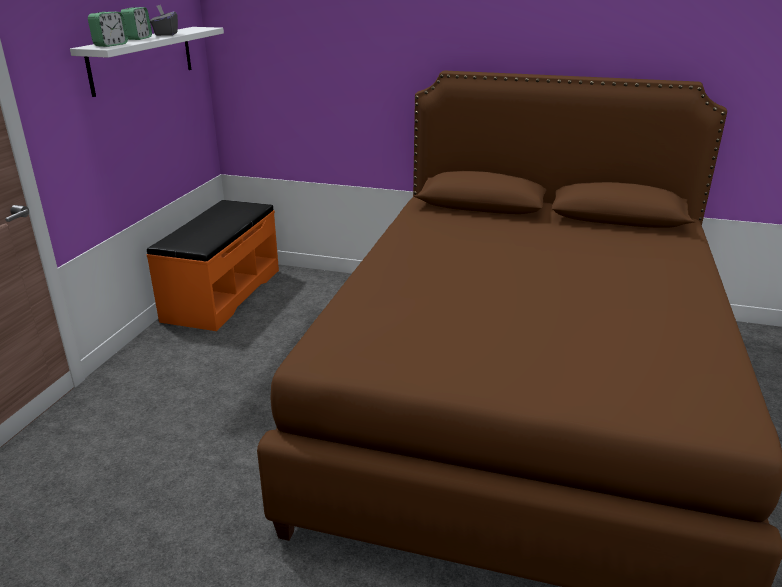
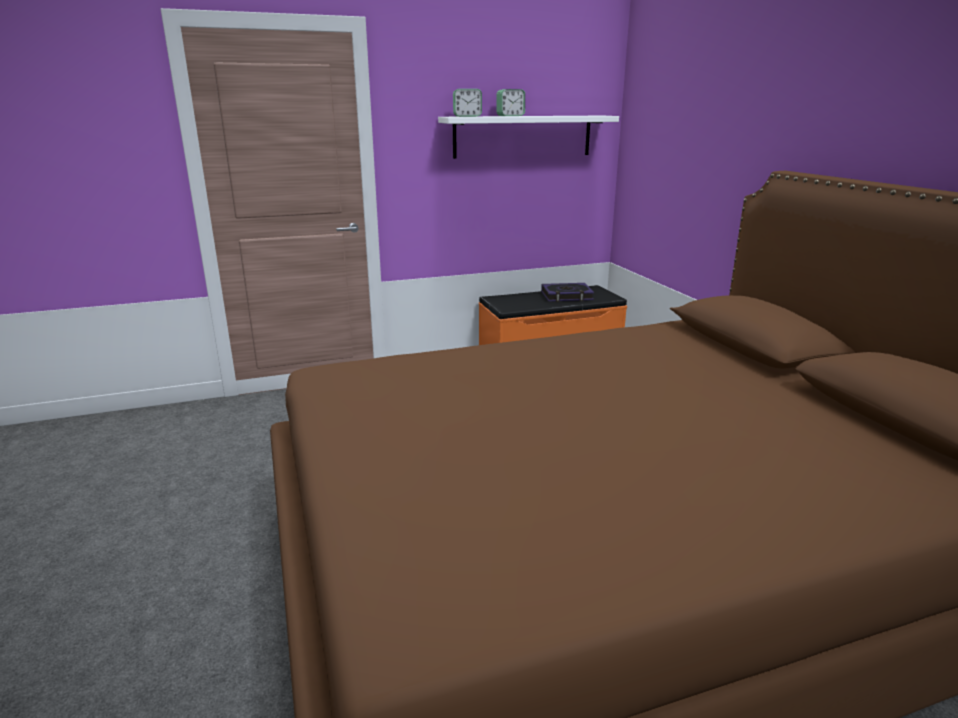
camera: 55 degrees right, 5 degrees down
grey tissue box [150,5,178,36] -> none
none -> book [541,283,594,302]

